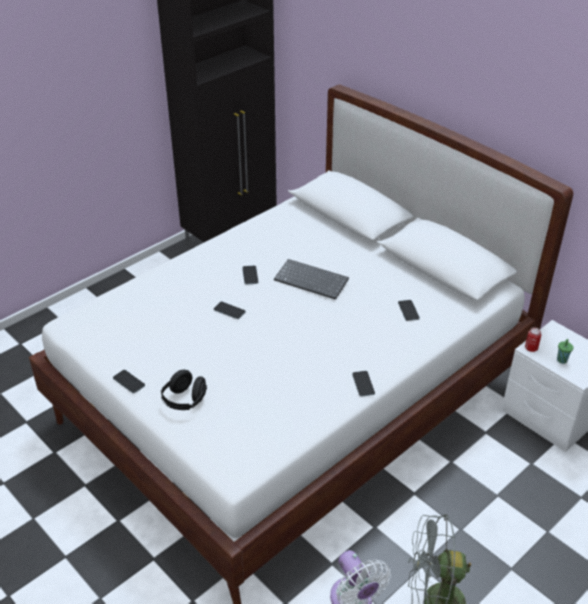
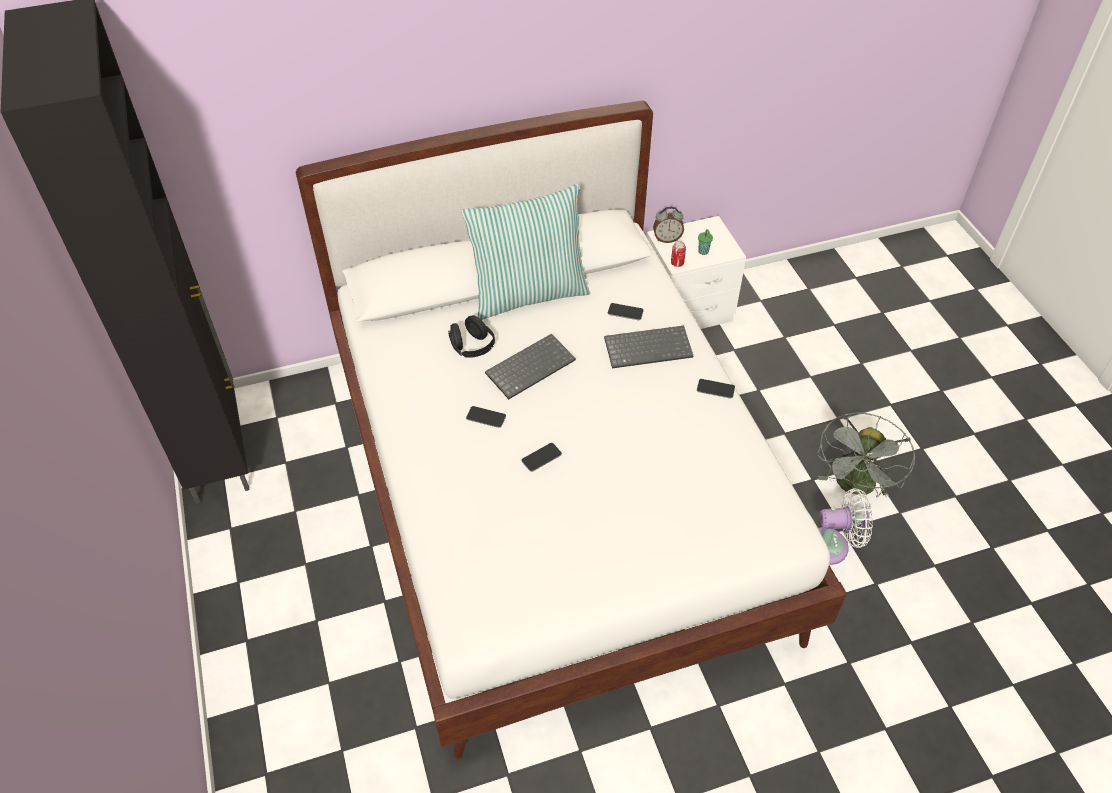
camera: 65 degrees left, 10 degrees up
phone [113,370,145,393] -> none
black headphones [161,370,207,410] -> black headphones moved to [448,315,495,358]
none -> pillow [461,184,590,320]
none -> keyboard [604,326,693,368]
none -> alarm clock [653,207,684,243]

